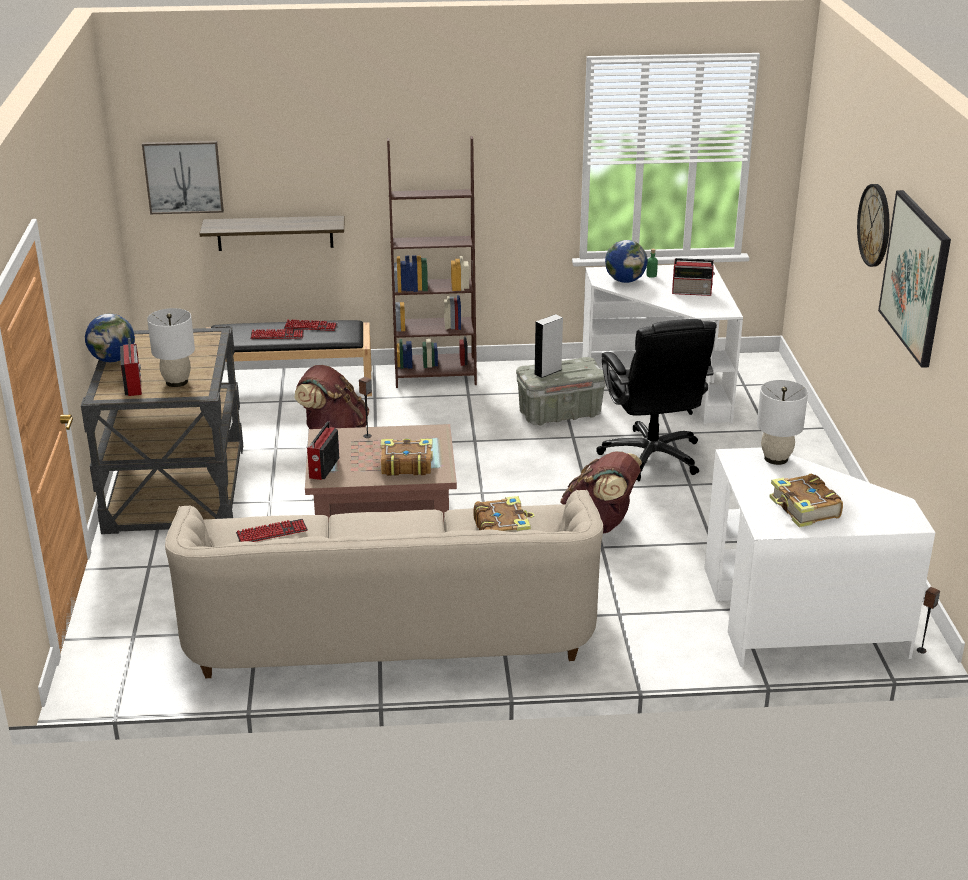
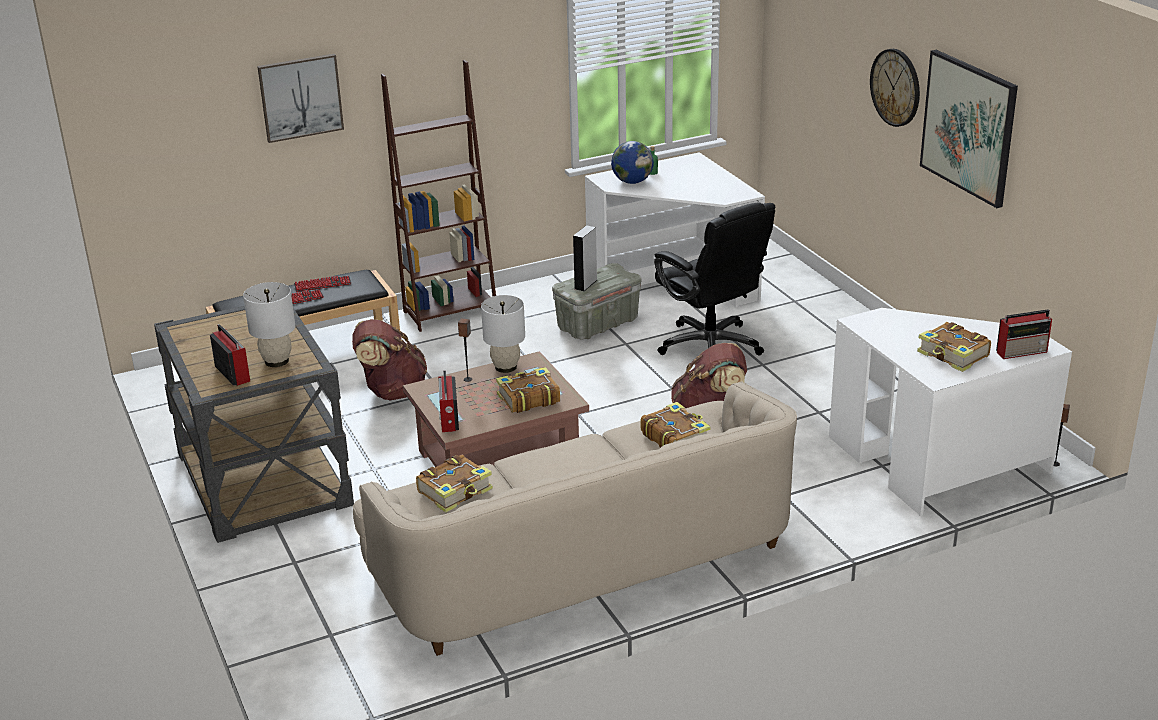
camera: 20 degrees left, 0 degrees up
globe [85,314,135,362] -> none
picture [142,141,224,214] -> picture moved to [257,54,344,143]
shelf [199,216,345,251] -> none
keyboard [236,519,308,542] -> book [416,455,493,513]
radio [672,258,715,296] -> radio moved to [996,309,1052,359]
white table lamp [757,380,808,465] -> white table lamp moved to [481,295,525,373]

